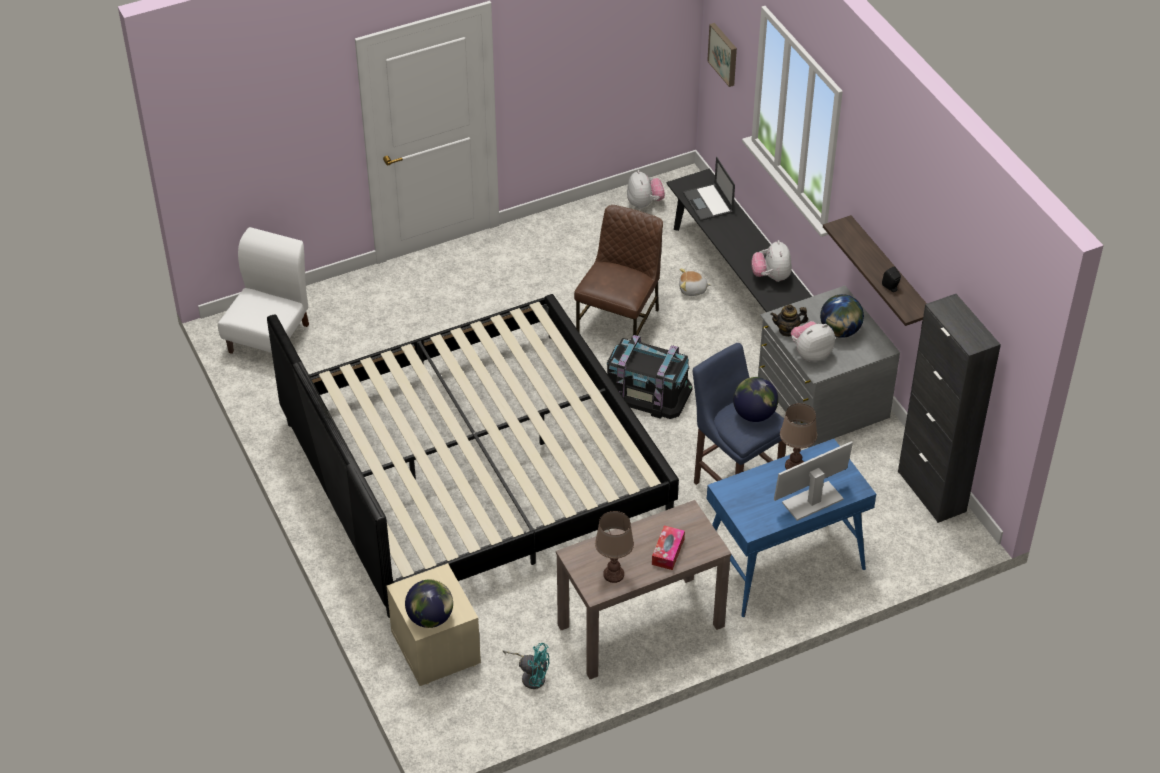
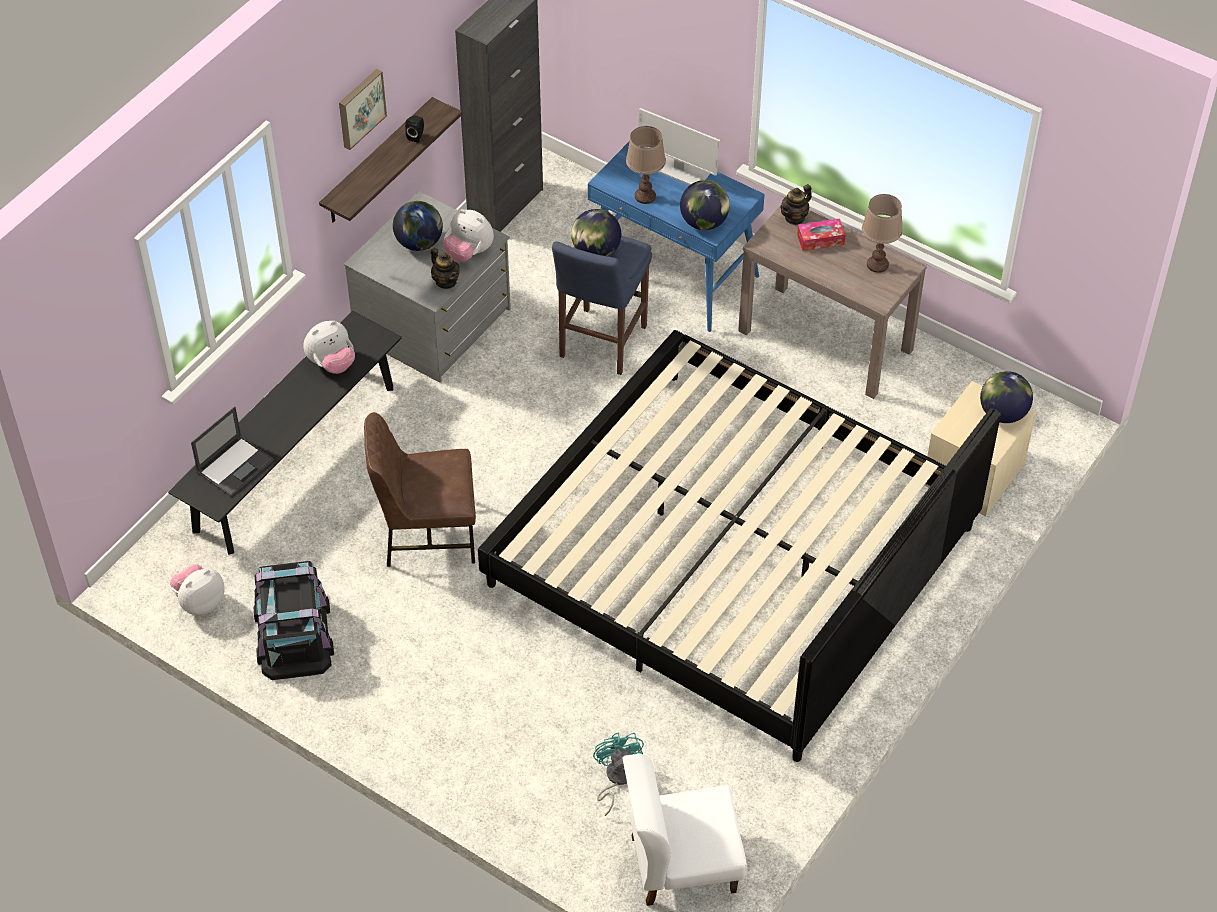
camera: 120 degrees left, 5 degrees up
turquoise fan [502,643,549,689] -> turquoise fan moved to [593,732,644,816]
black storage box [607,335,693,419] -> black storage box moved to [254,561,334,680]
plush toy [679,268,711,296] -> none
picture [707,23,737,87] -> picture moved to [339,69,387,150]
none -> globe [680,180,730,230]
none -> teapot [780,184,812,225]

